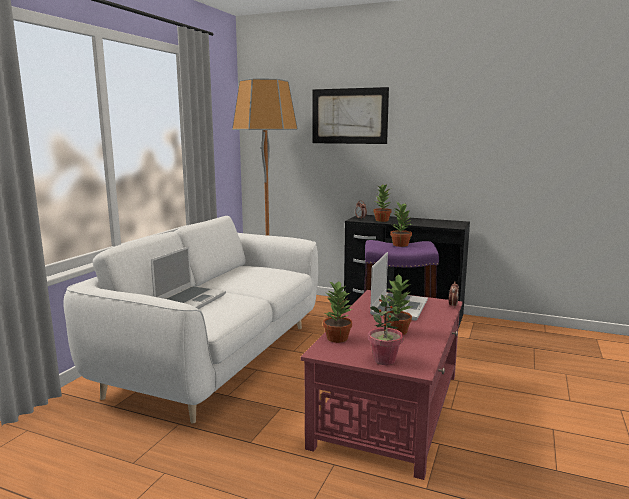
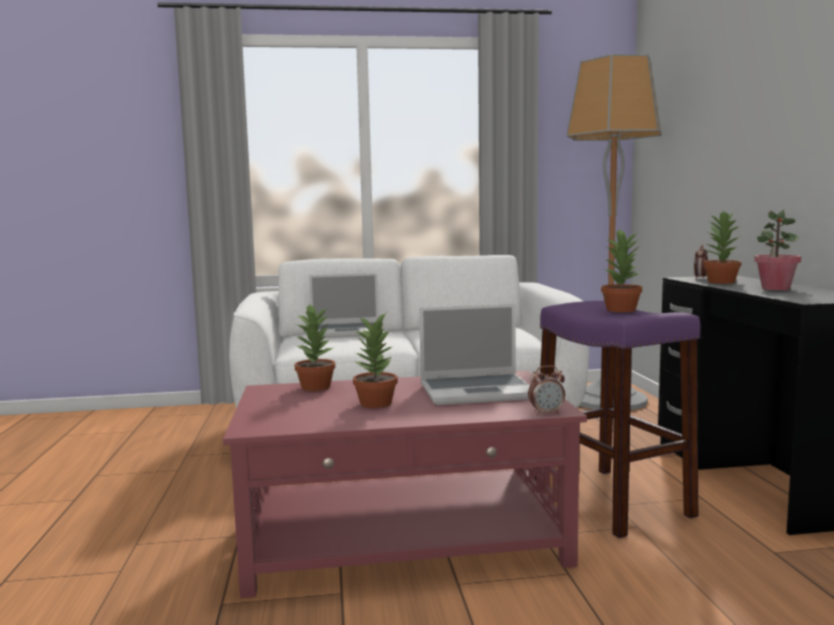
camera: 60 degrees right, 5 degrees down
picture [313,87,389,144] -> none
potted plant [368,294,404,365] -> potted plant moved to [754,209,801,290]

